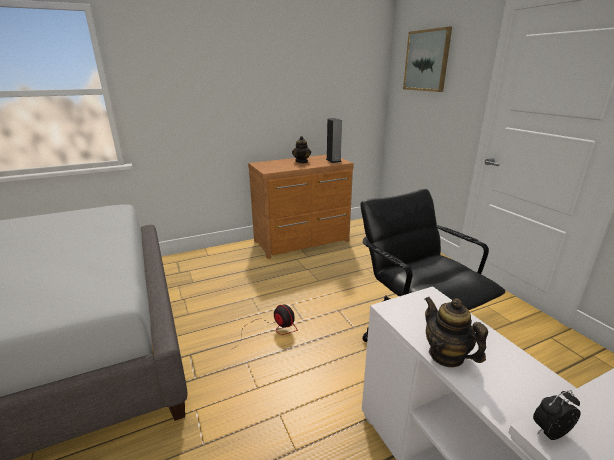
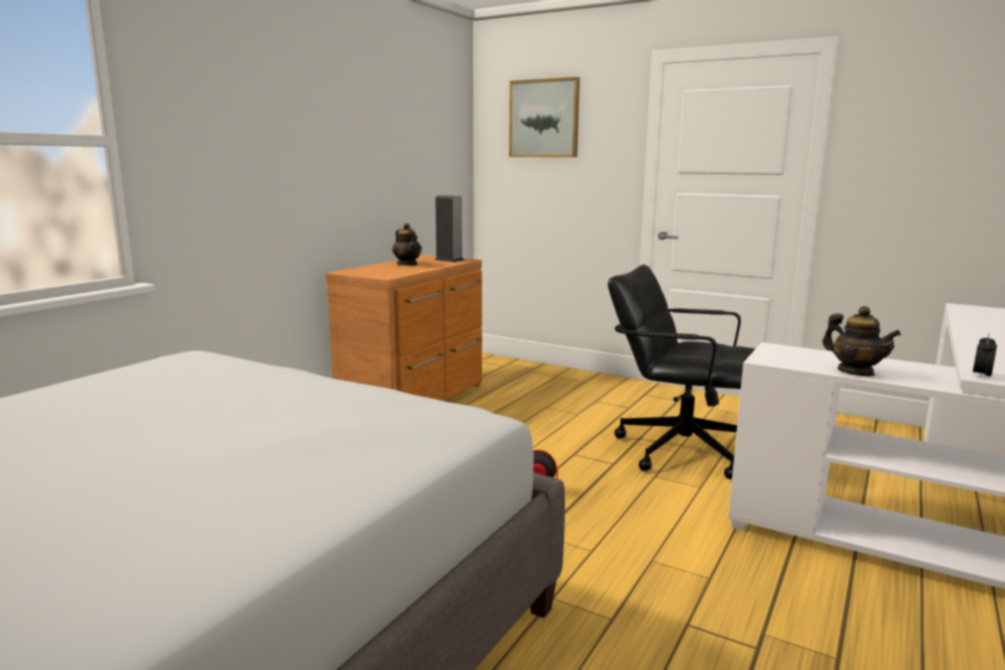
camera: 35 degrees left, 10 degrees down
teapot [425,297,488,367] -> teapot turned 150 degrees counterclockwise [822,306,901,376]

